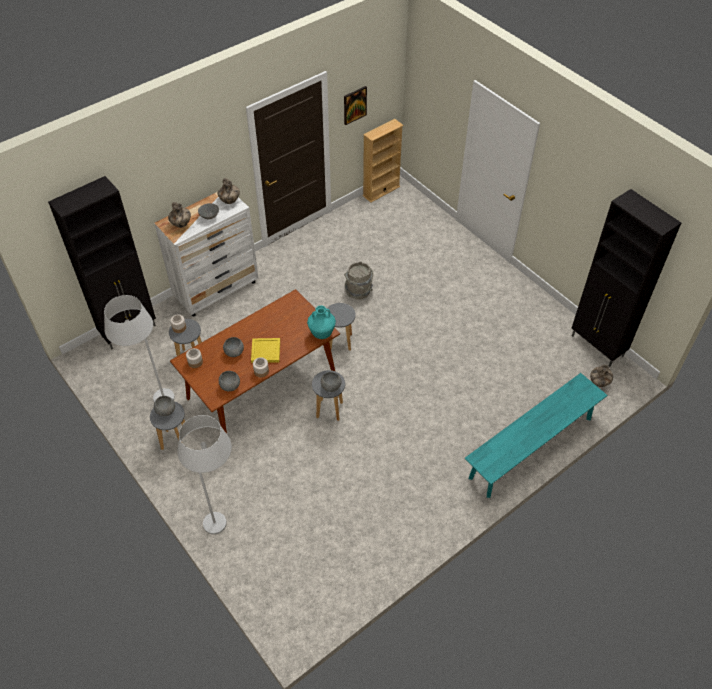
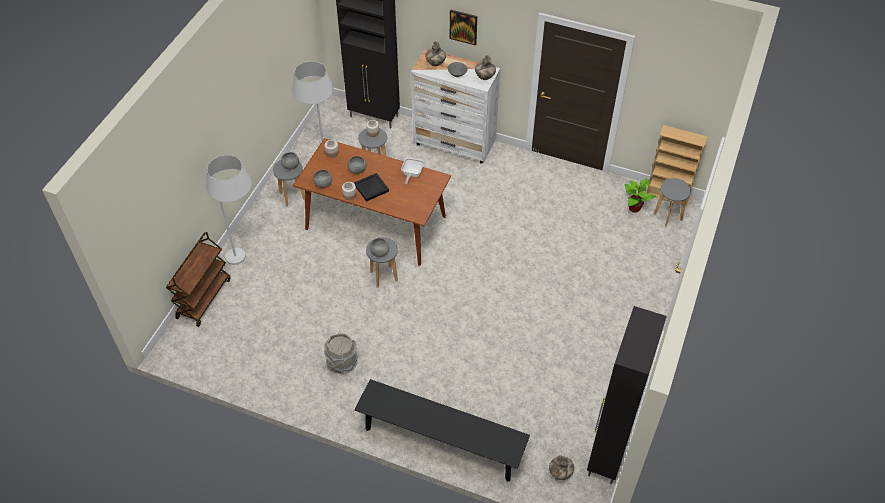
camera: 60 degrees right, 0 degrees up
yellow tray [251,338,280,363] -> black tray [354,173,389,202]
turquoise vase [307,305,336,339] -> none
grey stool [327,303,356,351] -> grey stool moved to [654,178,691,227]
picture [344,86,367,125] -> picture moved to [450,10,477,46]
grey bucket [344,262,373,300] -> grey bucket moved to [324,333,358,374]
turquoise bench [465,373,608,498] -> black bench [354,379,530,482]
none -> brown cart [166,232,231,327]
none -> frying pan [401,157,424,185]
none -> potted plant [625,179,656,213]

